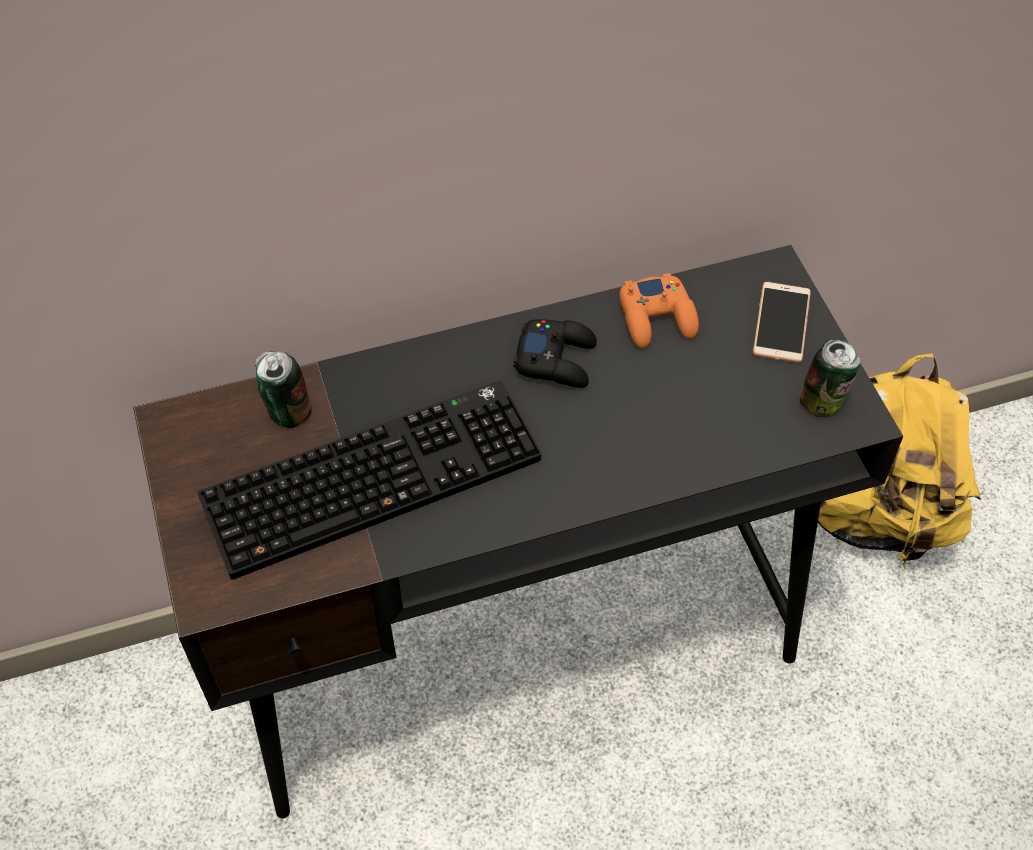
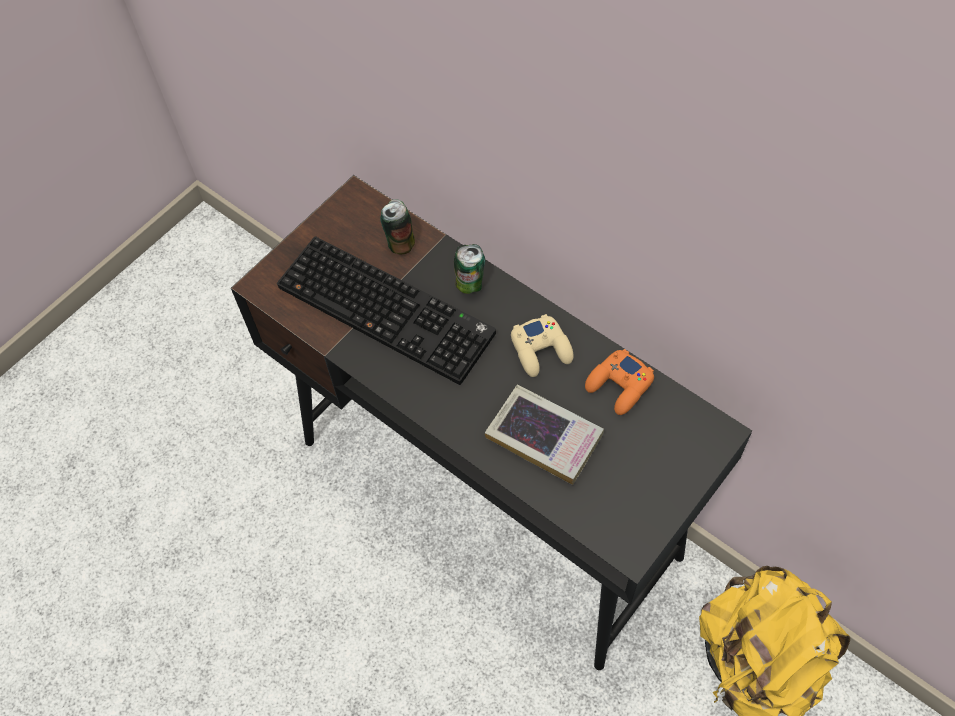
camera: 60 degrees right, 5 degrees up
black game controller [513,319,597,388] -> beige game controller [511,314,574,377]
phone [753,282,811,363] -> none
can [800,339,861,417] -> can moved to [454,244,485,294]
none -> book [485,384,604,485]

